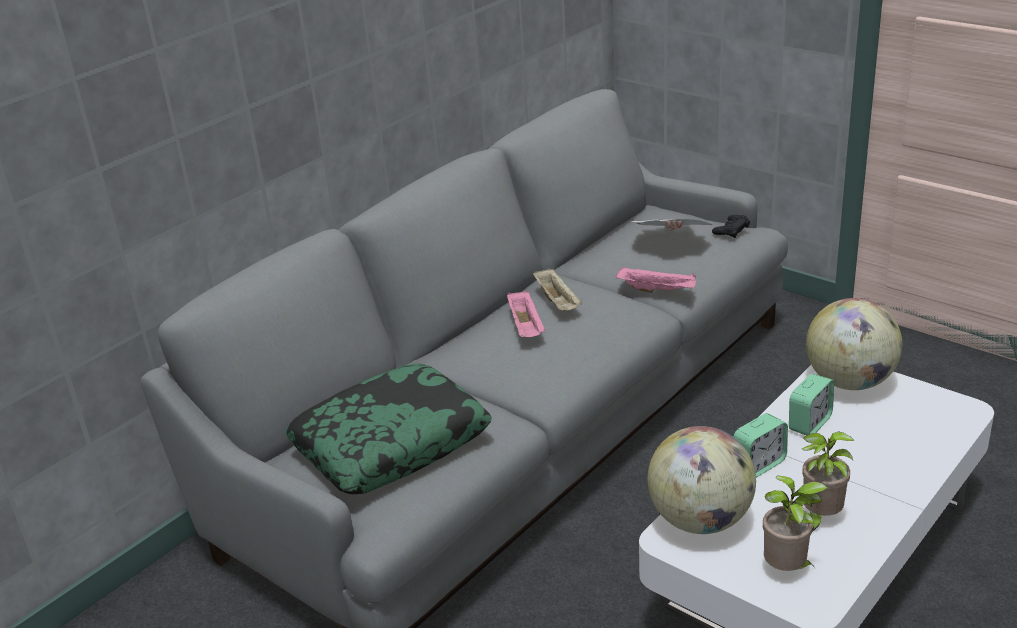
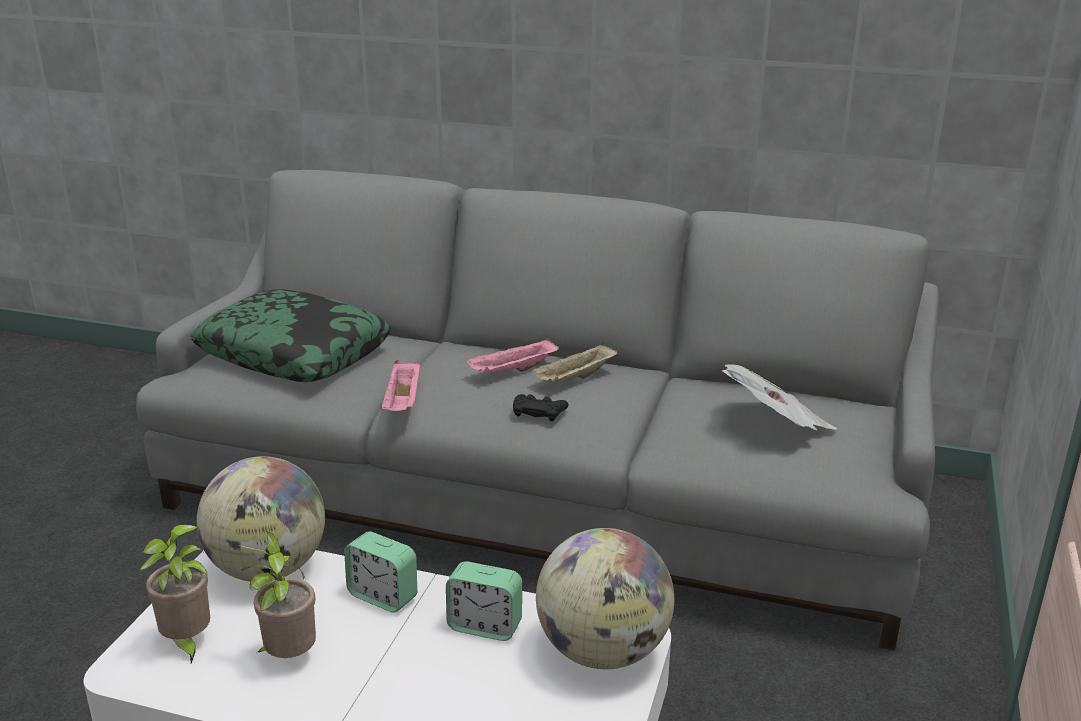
camera: 65 degrees right, 5 degrees down
pink tray [616,267,696,293] -> pink tray moved to [381,360,420,411]
black game controller [712,215,750,238] -> black game controller moved to [513,394,569,421]

